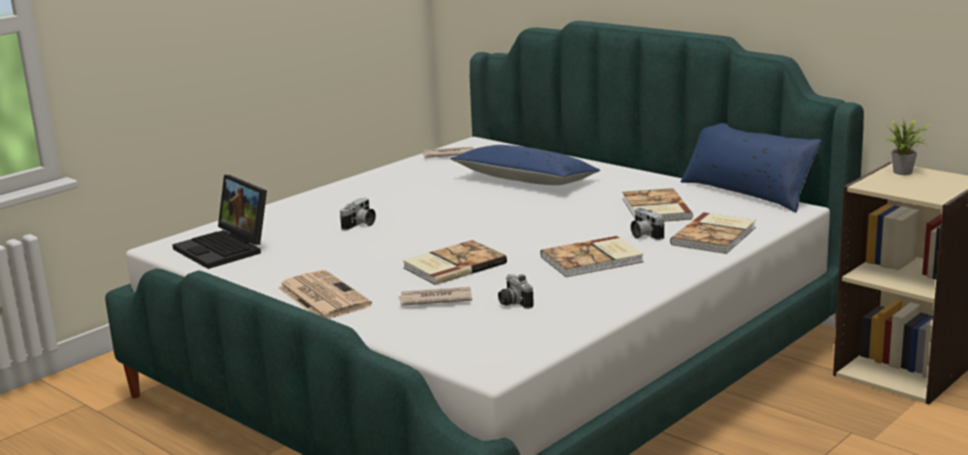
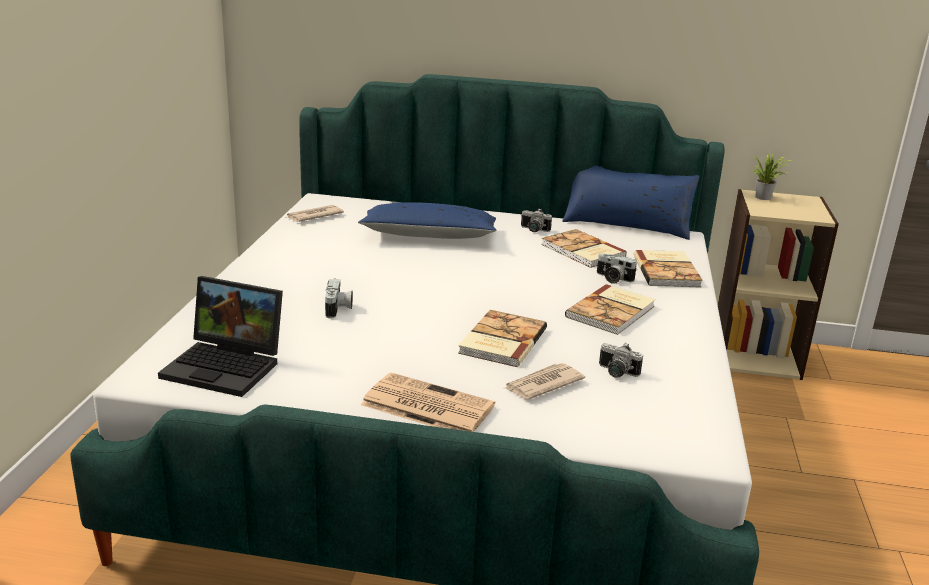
camera: 35 degrees left, 5 degrees up
none -> camera [521,208,552,232]

